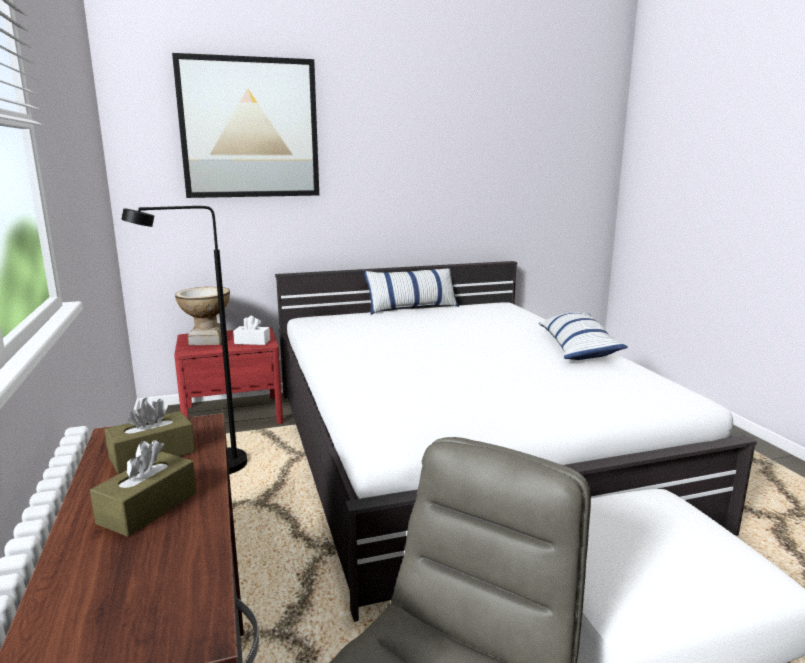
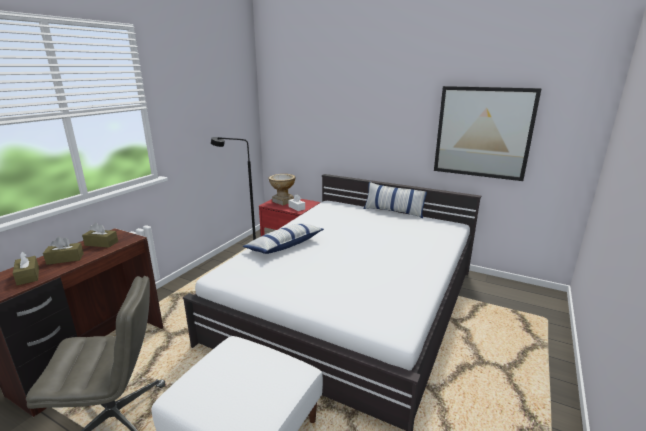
camera: 45 degrees right, 5 degrees up
picture [172,53,319,198] -> picture moved to [434,86,542,181]
pillow [539,312,628,360] -> pillow moved to [243,223,324,254]
none -> brown tissue box [13,251,39,286]

